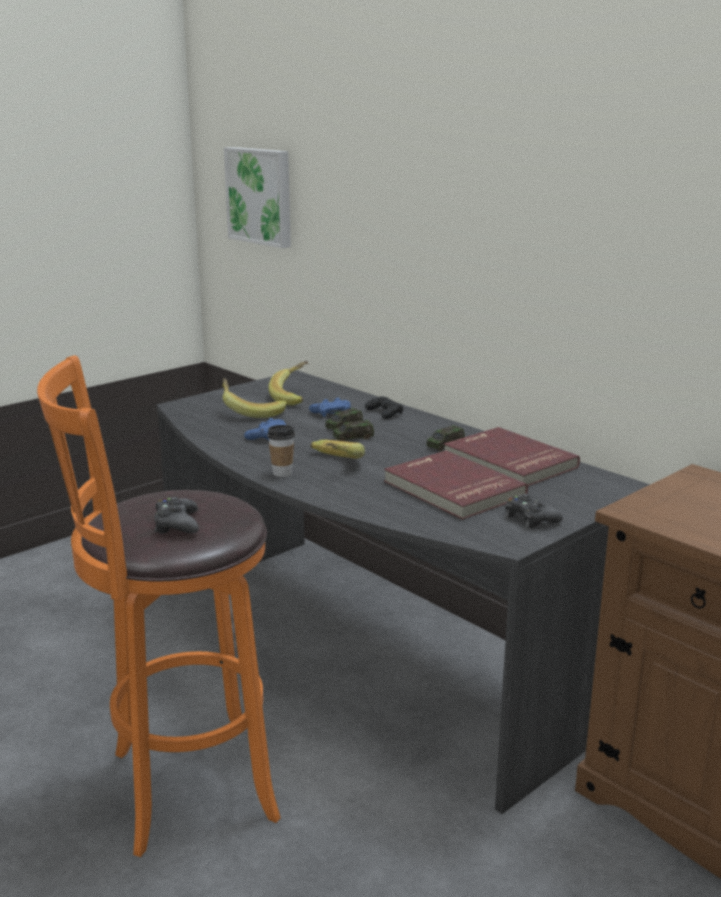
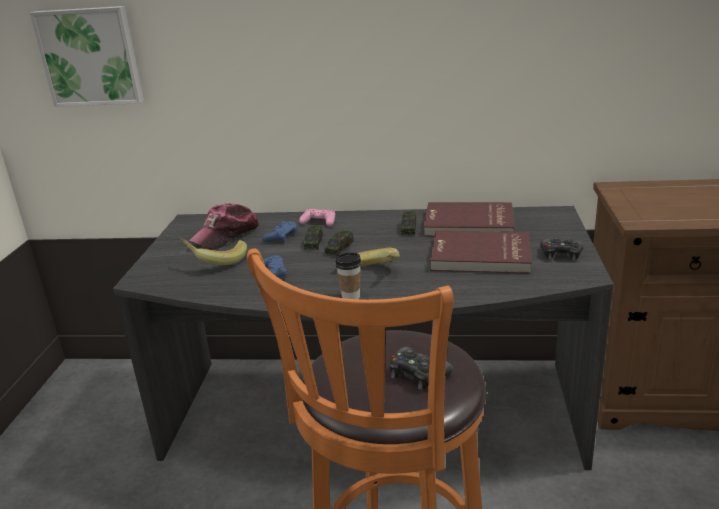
camera: 40 degrees left, 5 degrees up
banana [268,361,309,406] -> cap [188,203,260,250]
black game controller [365,396,403,419] -> pink game controller [299,209,335,226]

